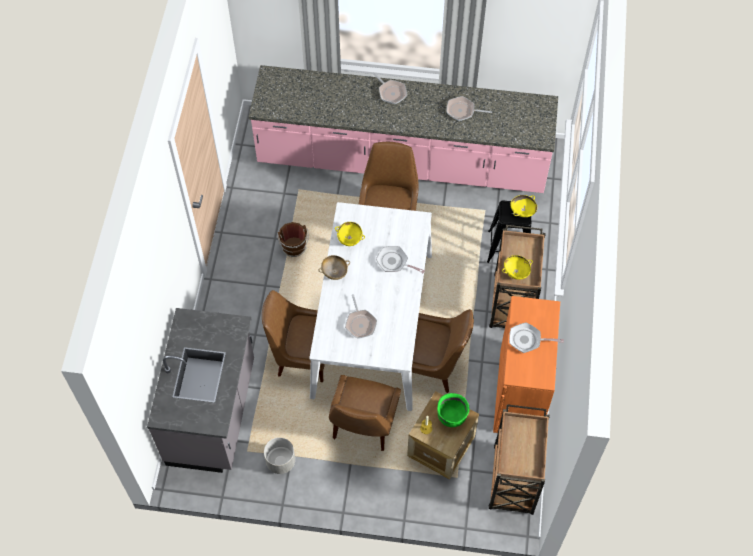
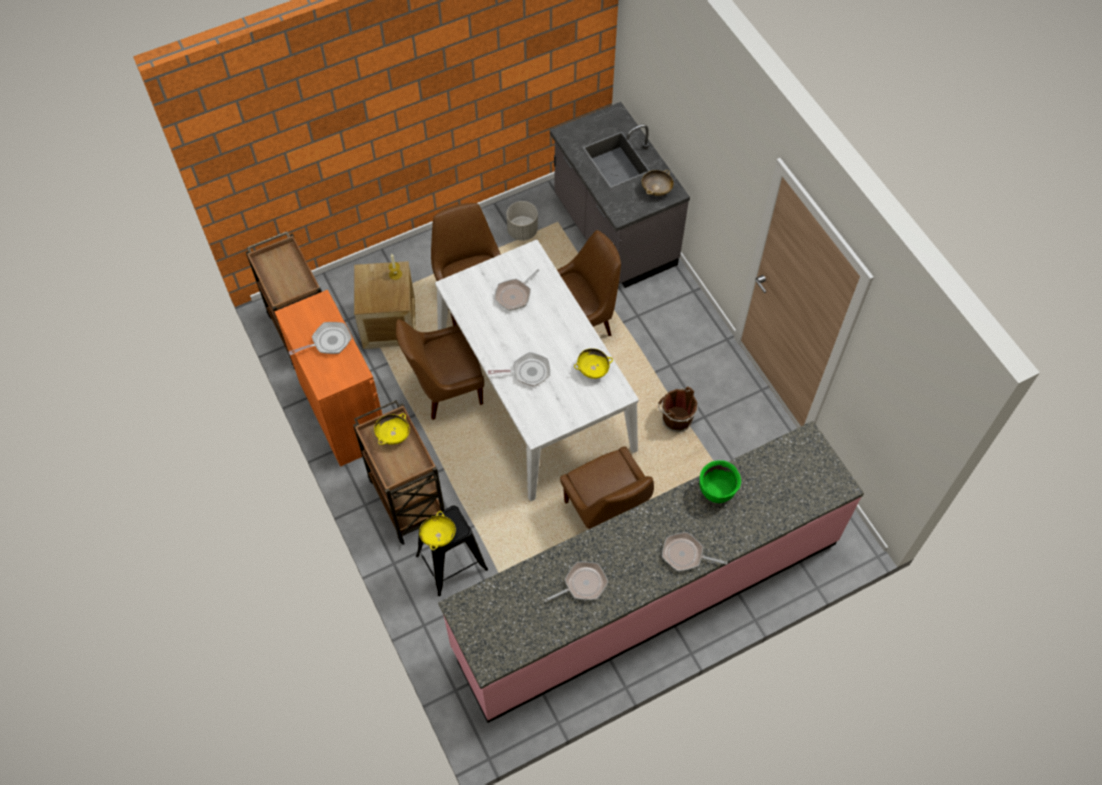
camera: 145 degrees right, 0 degrees up
beige bowl [319,255,350,280] -> beige bowl moved to [641,170,674,196]
frying pan [345,294,377,338] -> frying pan turned 90 degrees counterclockwise [494,269,540,311]
green cooking pot [437,393,469,427] -> green cooking pot moved to [699,460,741,503]

